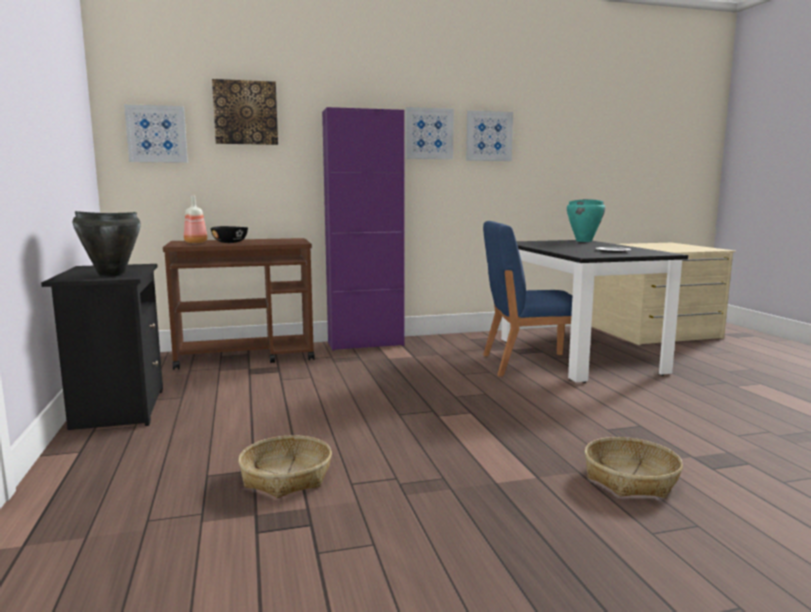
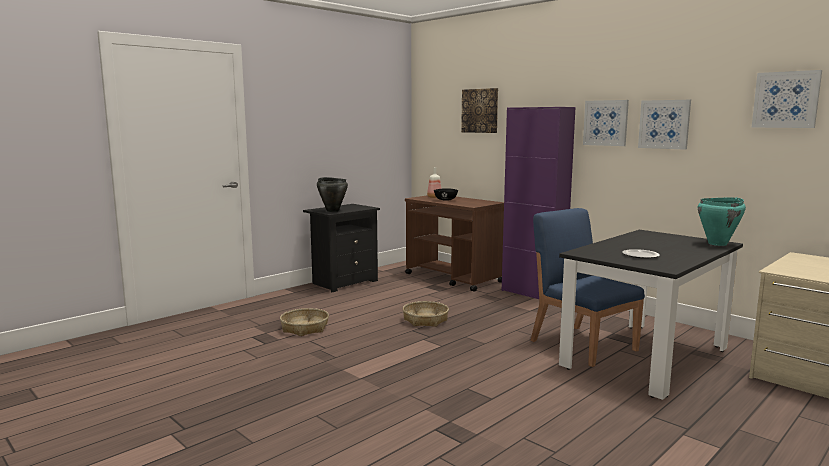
camera: 60 degrees right, 0 degrees up
picture [124,104,188,163] -> picture moved to [752,70,822,128]
basket [585,437,683,498] -> basket moved to [403,301,449,327]

